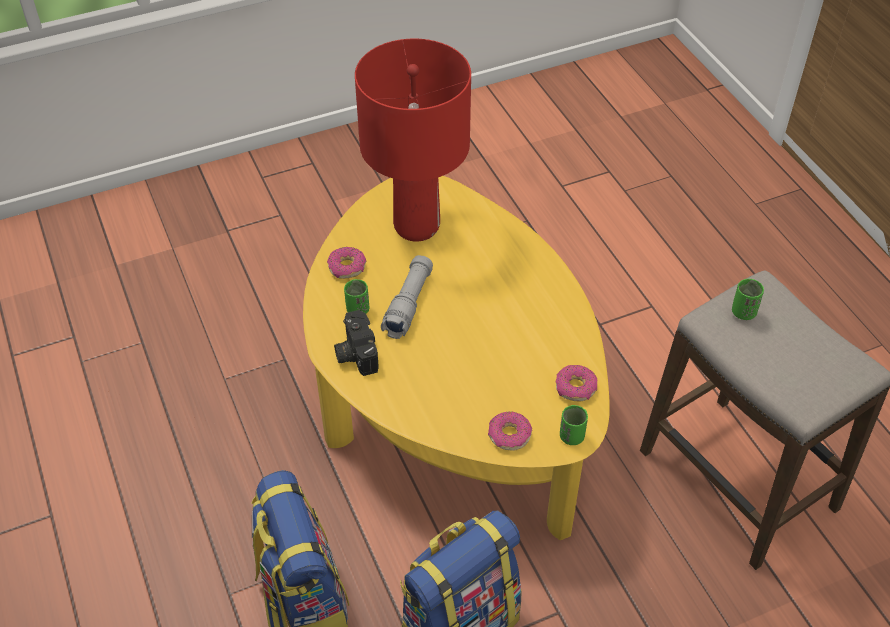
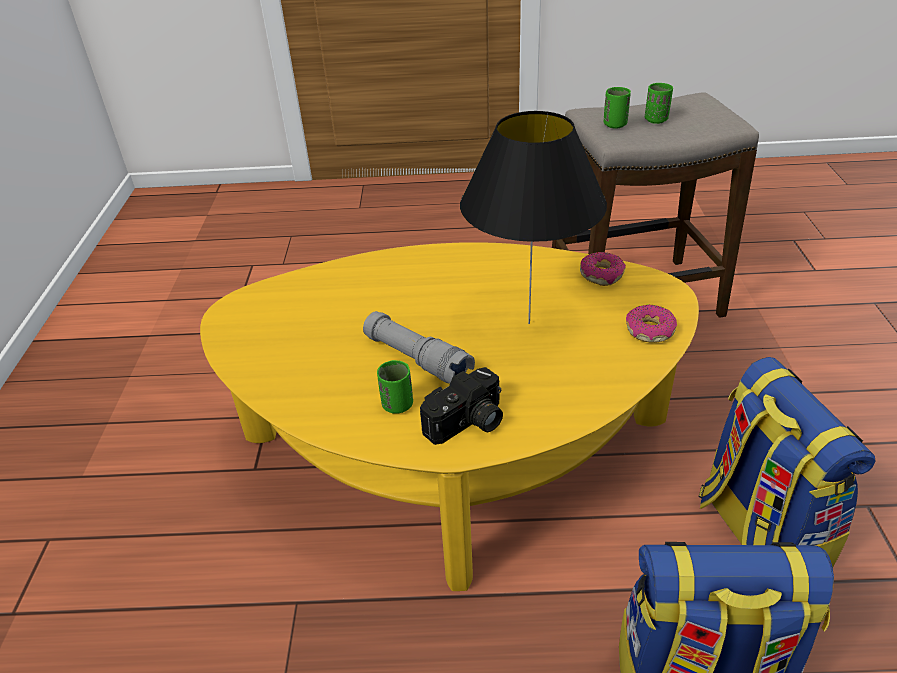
camera: 65 degrees left, 10 degrees down
donut [327,247,367,279] -> none
camera [334,310,379,376] -> camera turned 45 degrees counterclockwise [420,367,503,445]
red table lamp [355,39,471,241] -> none
green cup [560,405,588,445] -> green cup moved to [645,83,673,124]
none -> black table lamp [460,111,607,324]

